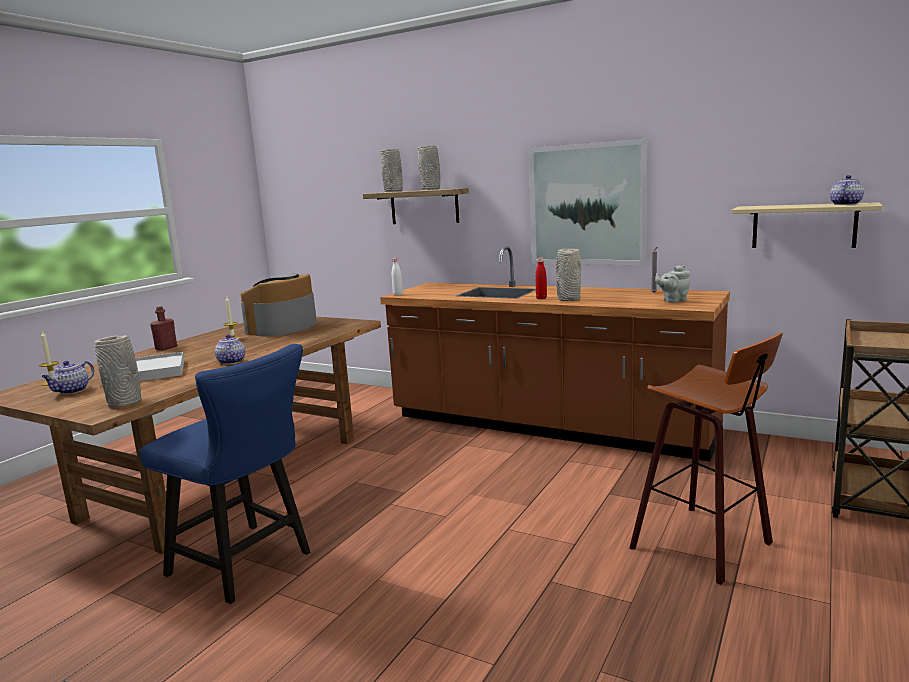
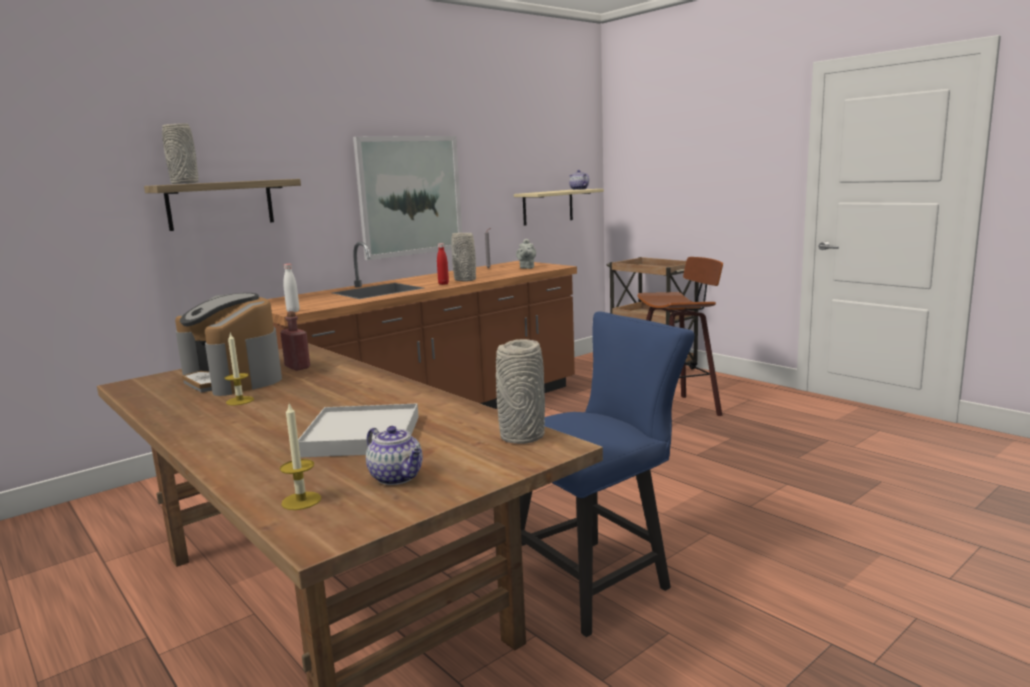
camera: 70 degrees left, 0 degrees up
red bottle [150,306,177,351] -> red bottle moved to [280,311,310,371]
teapot [215,334,245,365] -> none
grey vase [417,145,440,190] -> none

